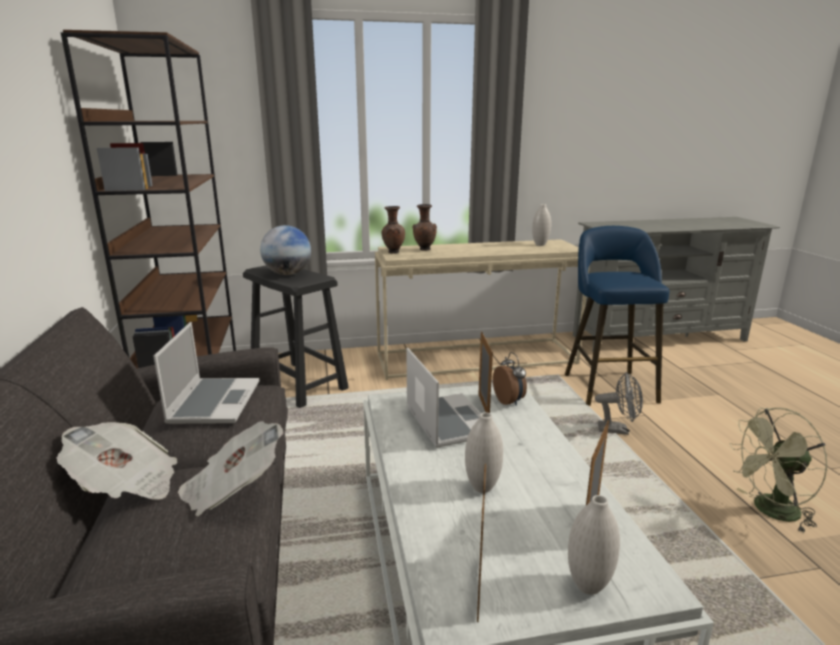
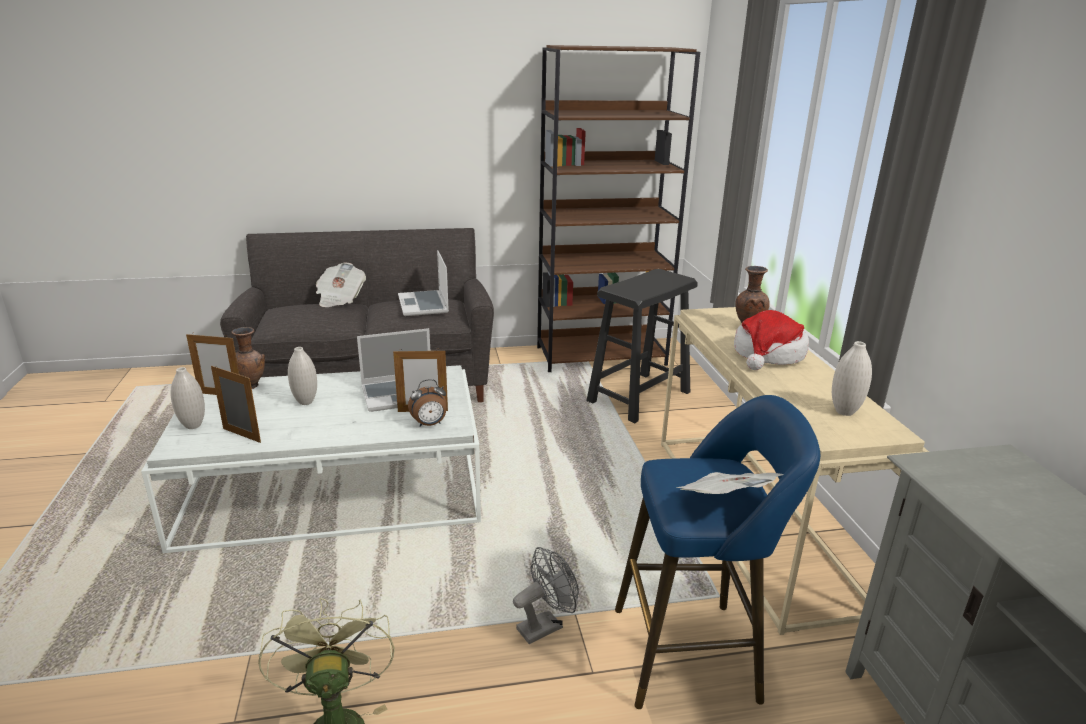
camera: 90 degrees right, 5 degrees up
laptop [154,322,259,424] -> laptop turned 75 degrees clockwise [398,250,449,316]
newspaper [178,421,284,517] -> newspaper moved to [677,472,783,494]
globe [260,225,311,275] -> none
brown vase [382,206,405,254] -> brown vase moved to [231,327,265,389]
grey fan [595,372,643,435] -> grey fan turned 135 degrees counterclockwise [513,547,579,644]
none -> hat [734,310,809,370]

